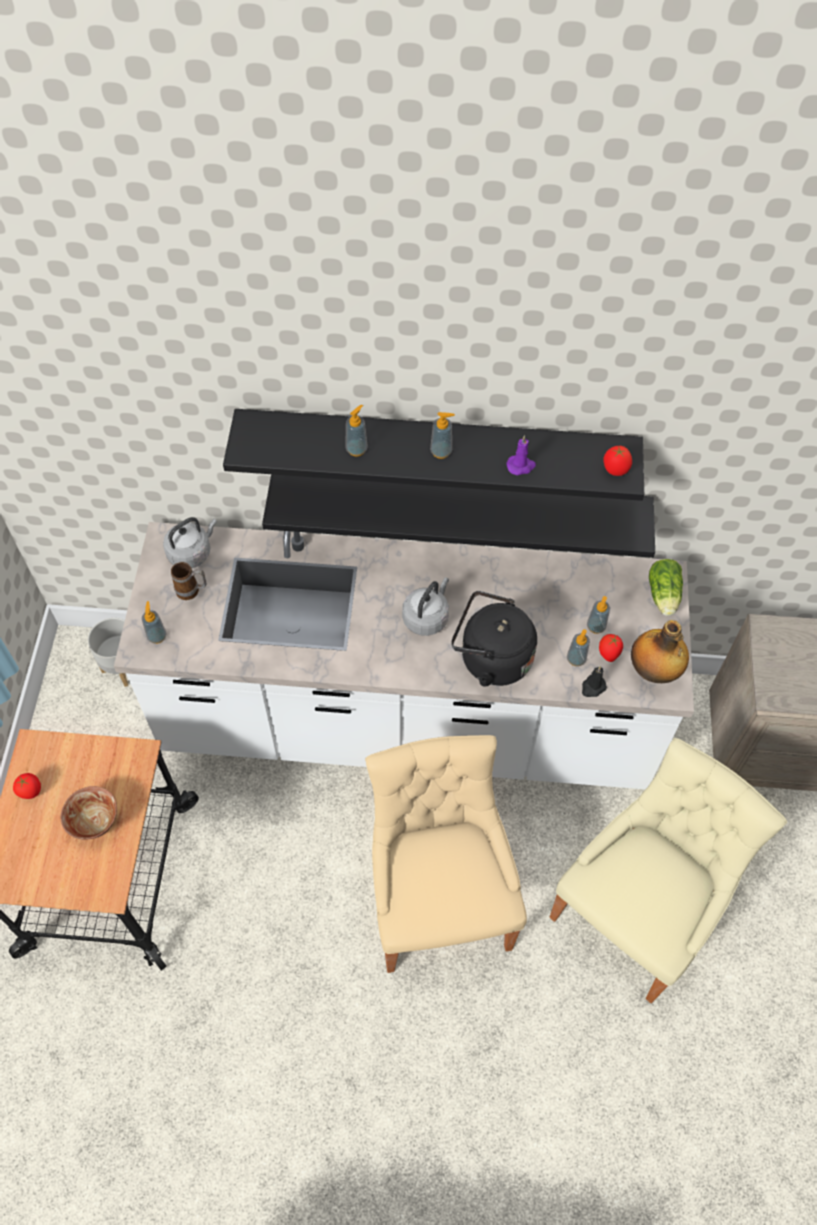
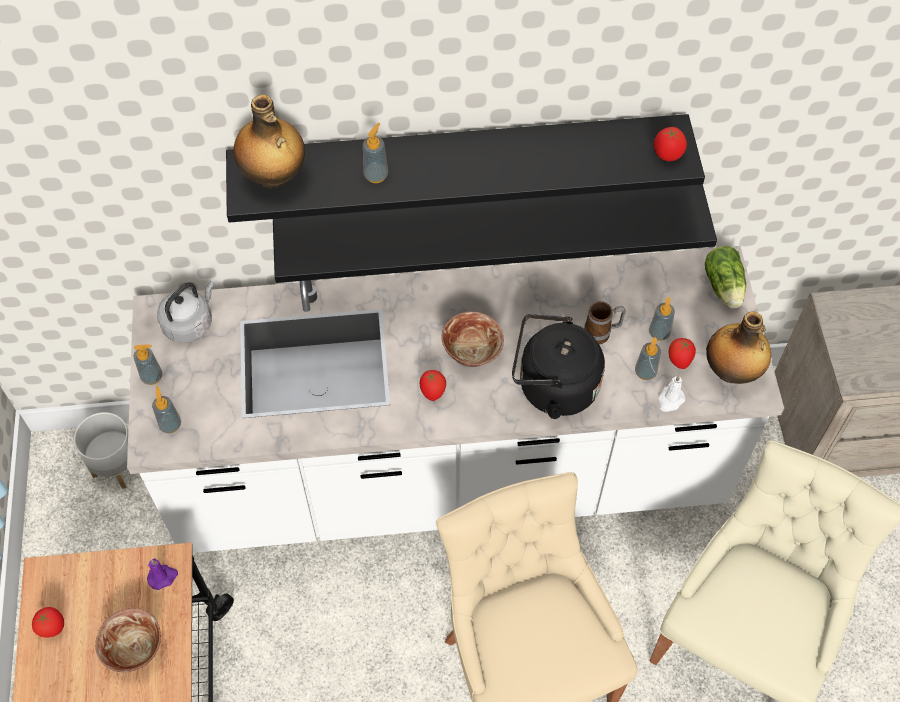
camera: 10 degrees left, 0 degrees up
mug [171,562,206,600] -> mug moved to [584,301,626,344]
grey kettle [402,578,449,636] -> bowl [441,311,504,367]
soap dispenser [430,412,455,459] -> soap dispenser moved to [133,345,163,385]
purple candle [506,435,536,475] -> purple candle moved to [147,558,178,590]
black candle [582,666,607,697] -> white candle [658,375,686,412]
none -> bottle [234,94,305,189]
none -> tomato [420,370,446,401]

